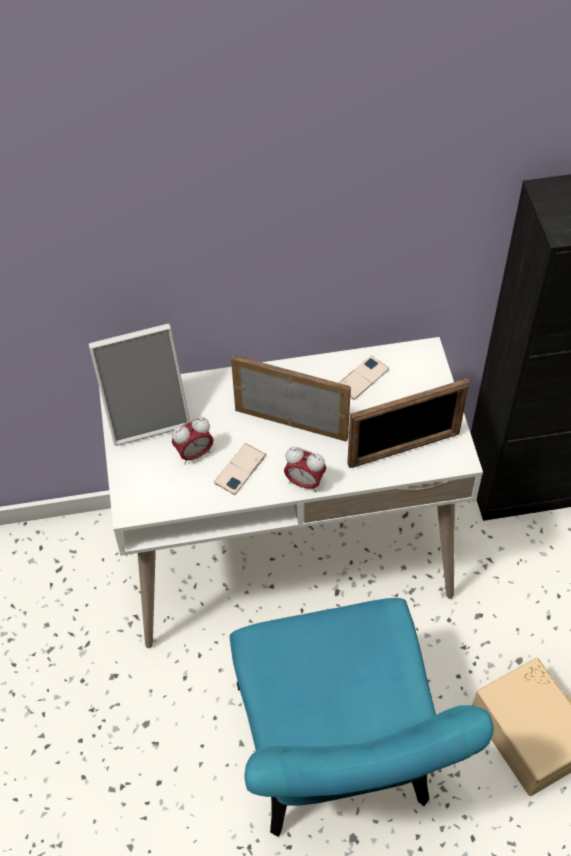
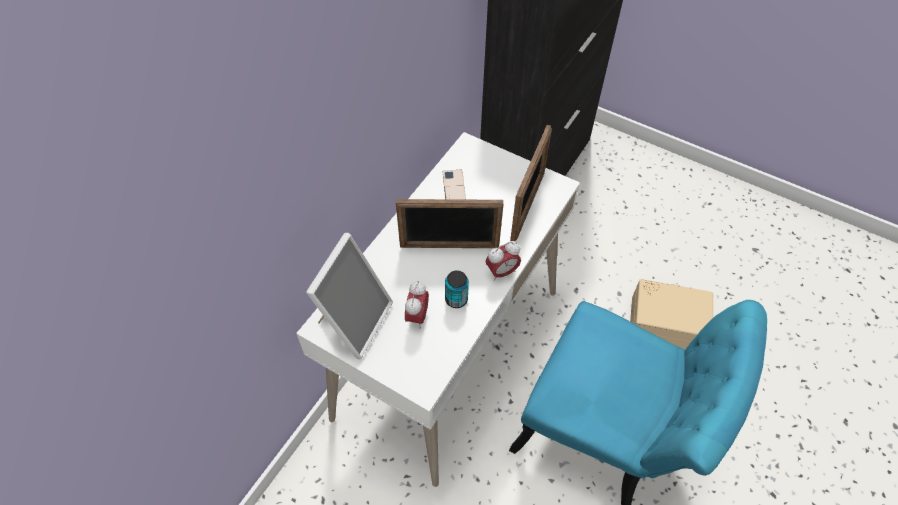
camera: 50 degrees left, 0 degrees up
phone [214,443,266,495] -> can [445,270,469,308]
picture frame [231,355,351,442] -> picture frame turned 150 degrees counterclockwise [396,199,504,248]

